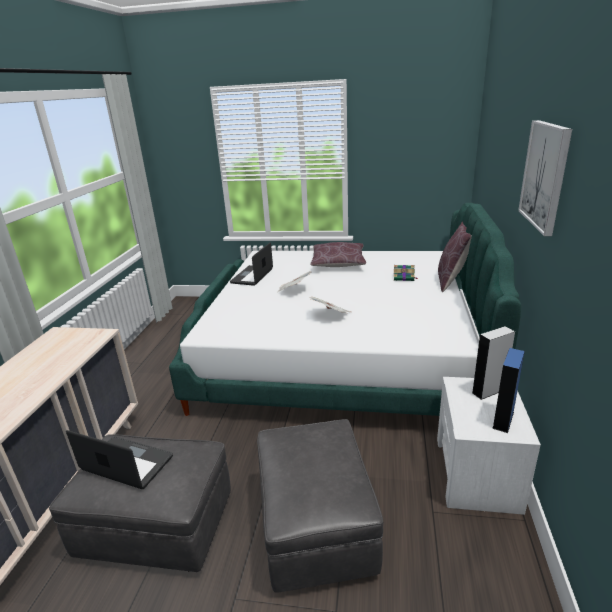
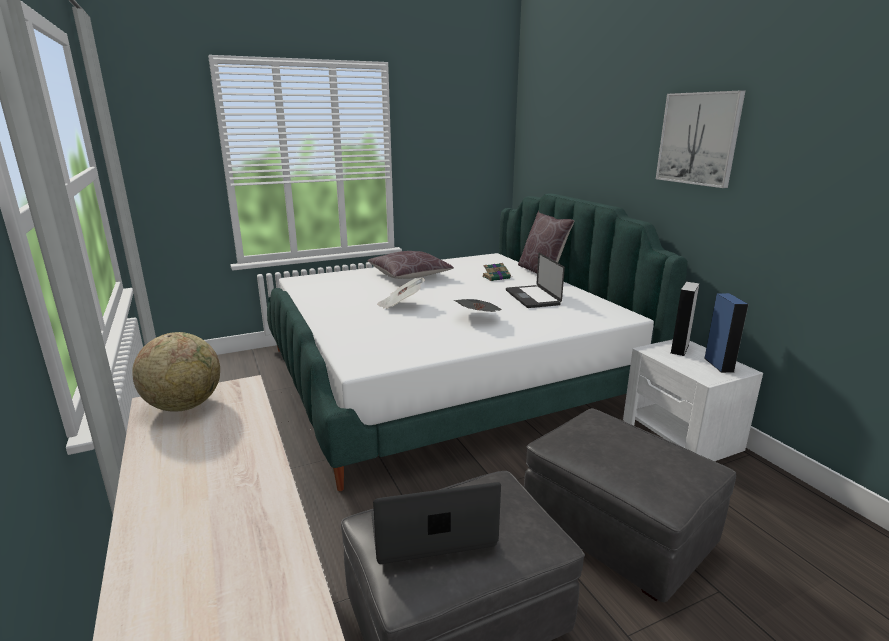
camera: 35 degrees left, 5 degrees down
laptop [230,242,273,286] -> laptop moved to [506,253,565,308]
none -> globe [132,332,220,412]

